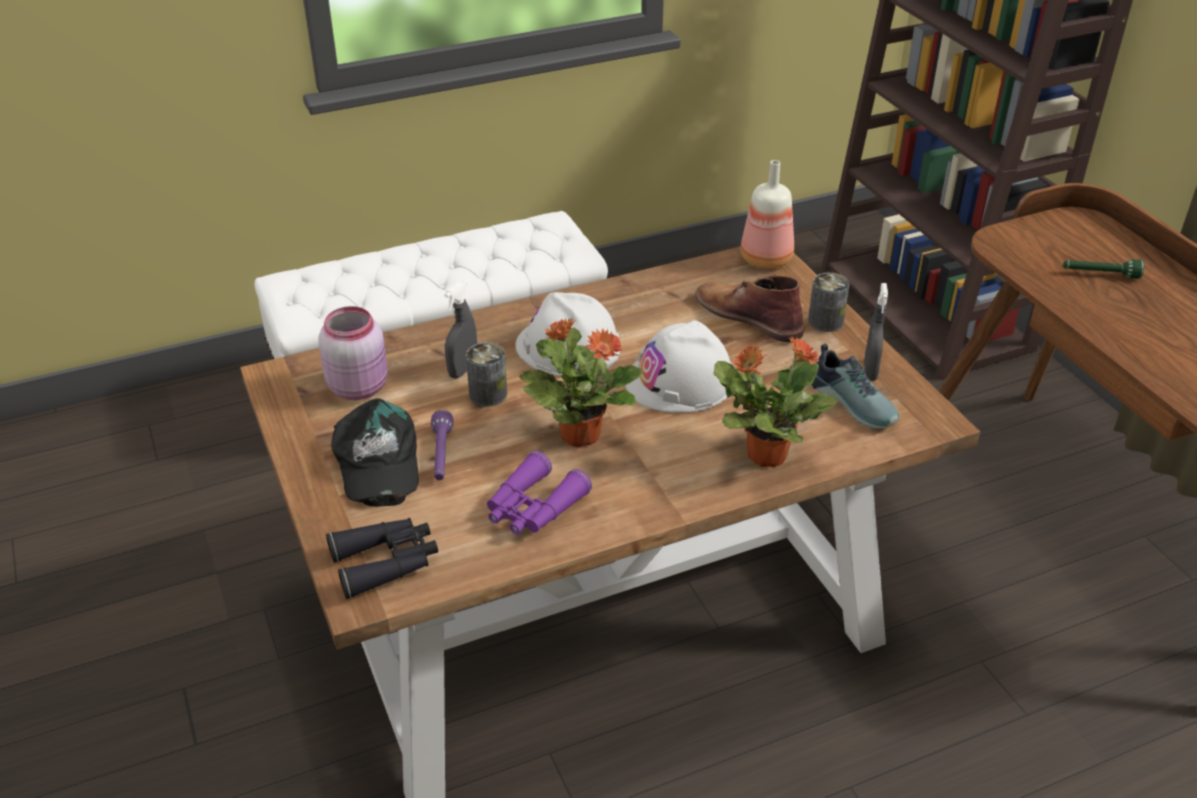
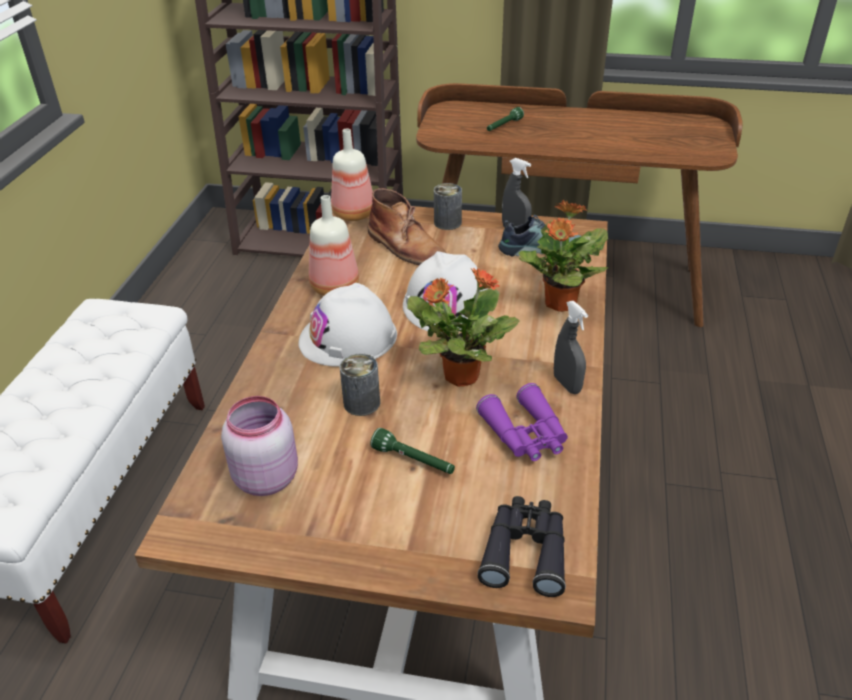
camera: 55 degrees left, 0 degrees up
black cap [331,398,419,507] -> none
purple flashlight [431,410,453,480] -> green flashlight [371,428,455,474]
grey spray bottle [444,282,477,379] -> grey spray bottle moved to [554,301,588,394]
brown boot [695,275,804,342] -> brown boot turned 120 degrees counterclockwise [368,188,447,265]
none -> bottle [309,195,359,296]

